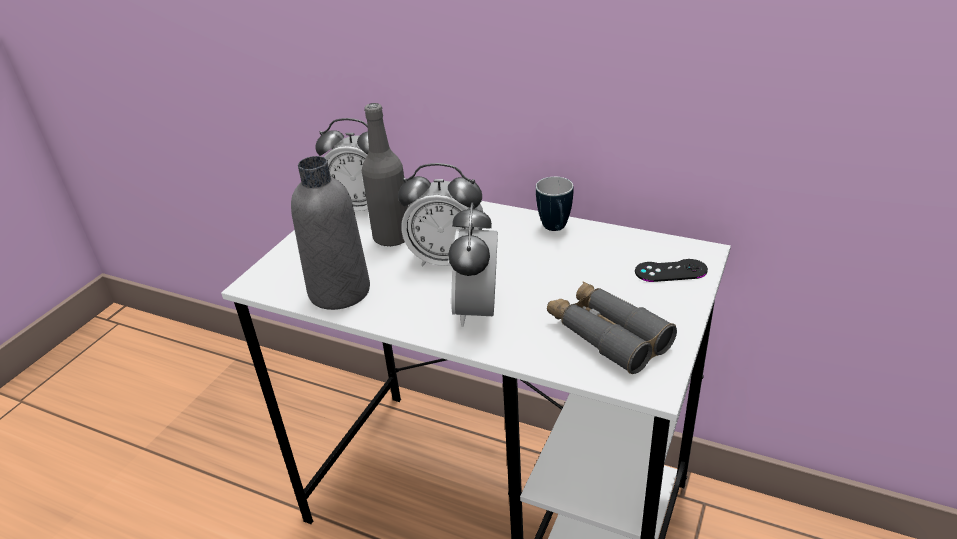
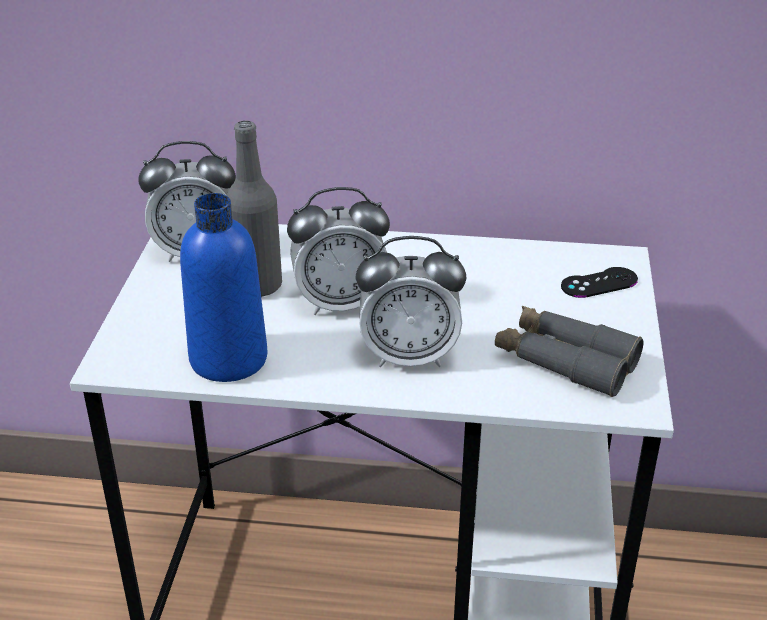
camera: 20 degrees left, 0 degrees up
grey bottle [291,156,370,310] -> blue bottle [180,193,267,382]
alarm clock [448,202,498,327] -> alarm clock turned 75 degrees counterclockwise [355,236,466,367]
mug [536,177,573,231] -> none

